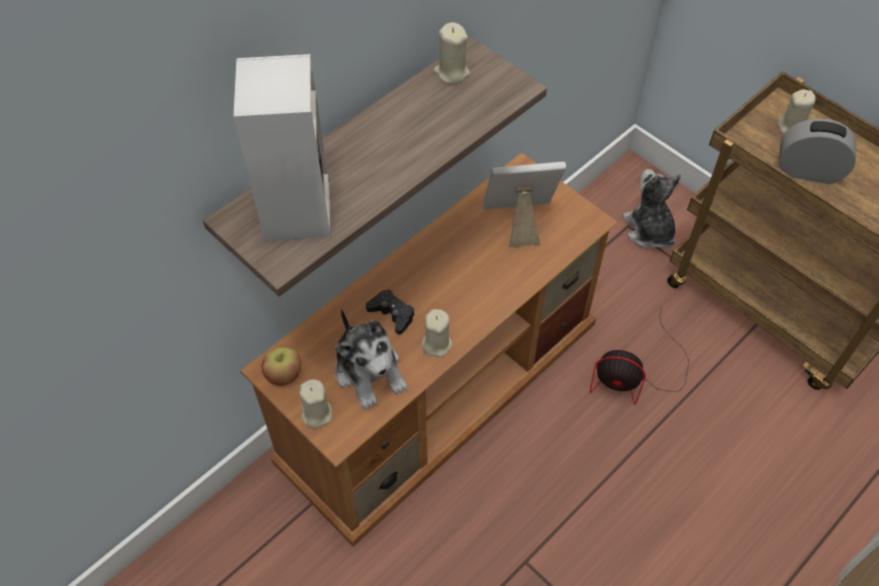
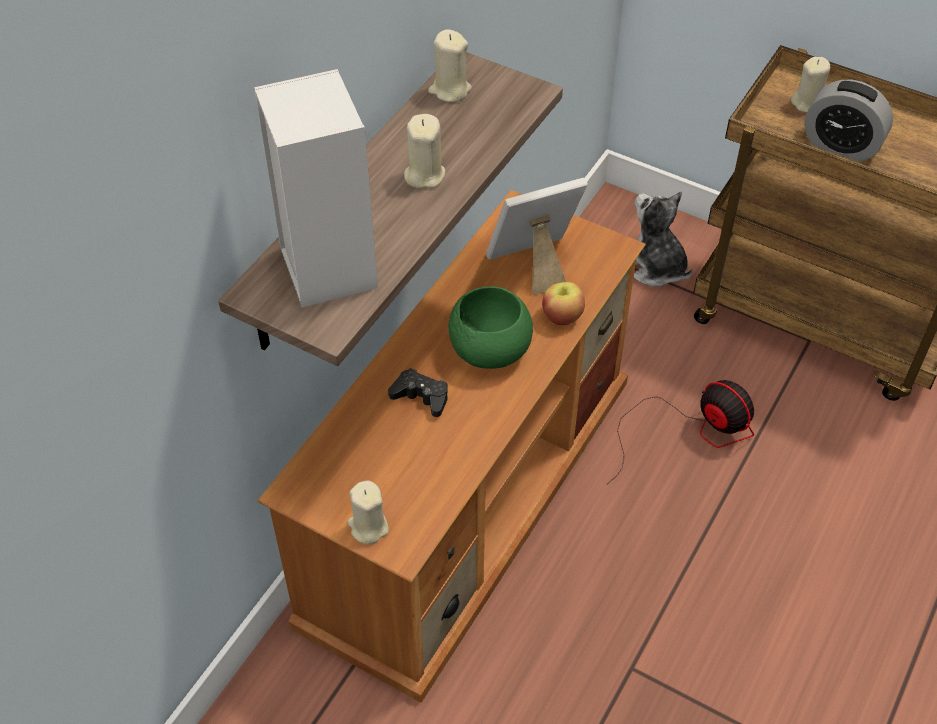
camera: 15 degrees left, 5 degrees down
apple [262,347,301,386] -> apple moved to [542,282,585,326]
plush toy [335,309,407,410] -> none
beige candle [422,309,452,357] -> beige candle moved to [404,114,445,188]
fan [590,307,689,404] -> fan turned 135 degrees counterclockwise [607,380,754,484]
alarm clock [779,118,856,184] -> alarm clock turned 150 degrees counterclockwise [804,80,893,162]
none -> green bowl [448,286,533,369]

